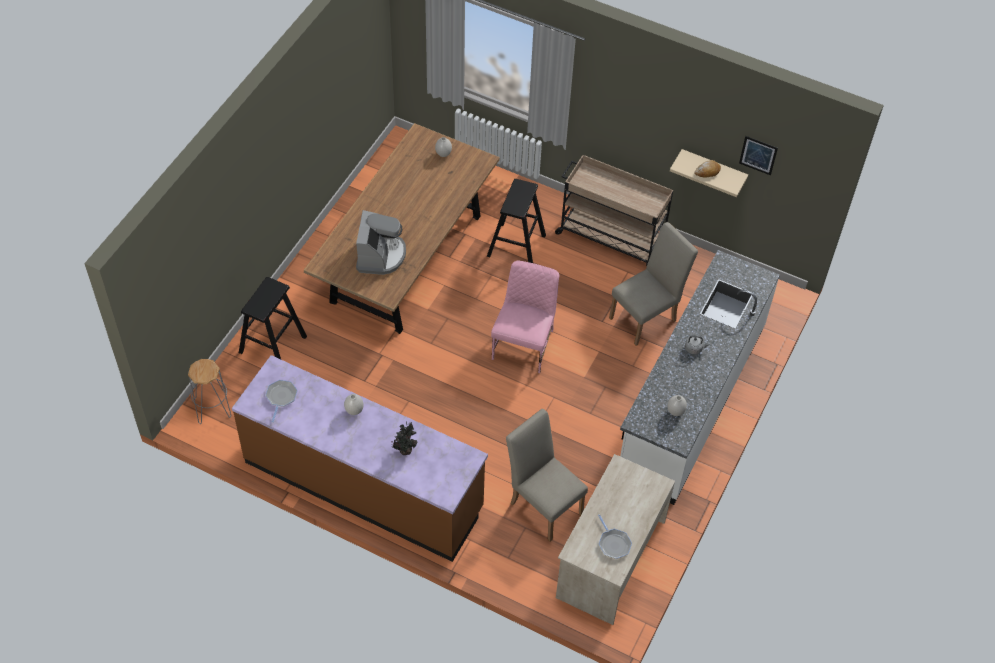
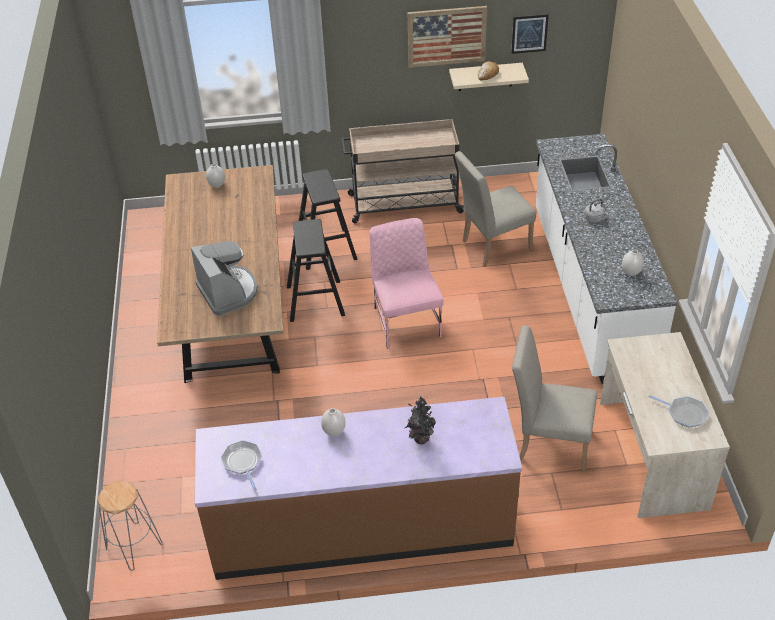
camera: 30 degrees left, 10 degrees down
black stool [239,277,307,359] -> black stool moved to [287,219,345,322]
beige chair [609,222,698,346] -> beige chair turned 135 degrees counterclockwise [455,151,536,267]
none -> picture [408,6,487,68]

